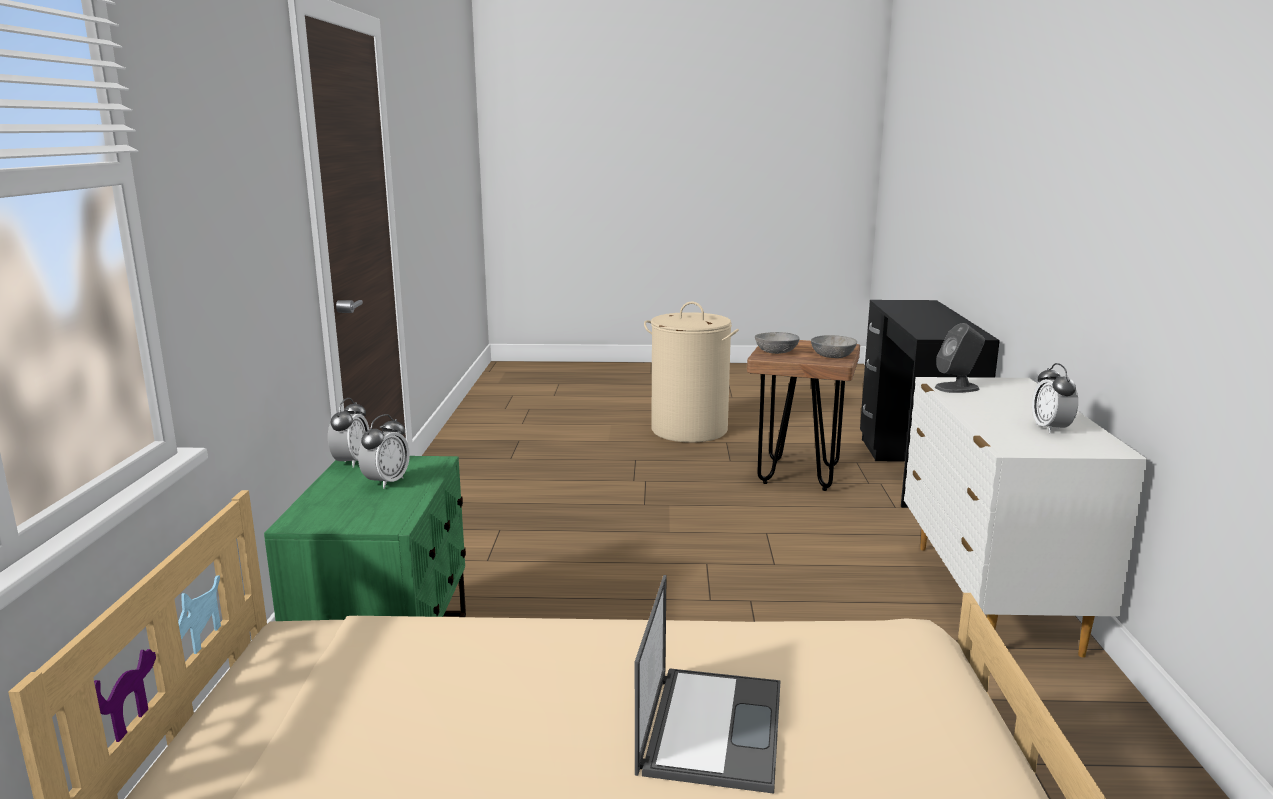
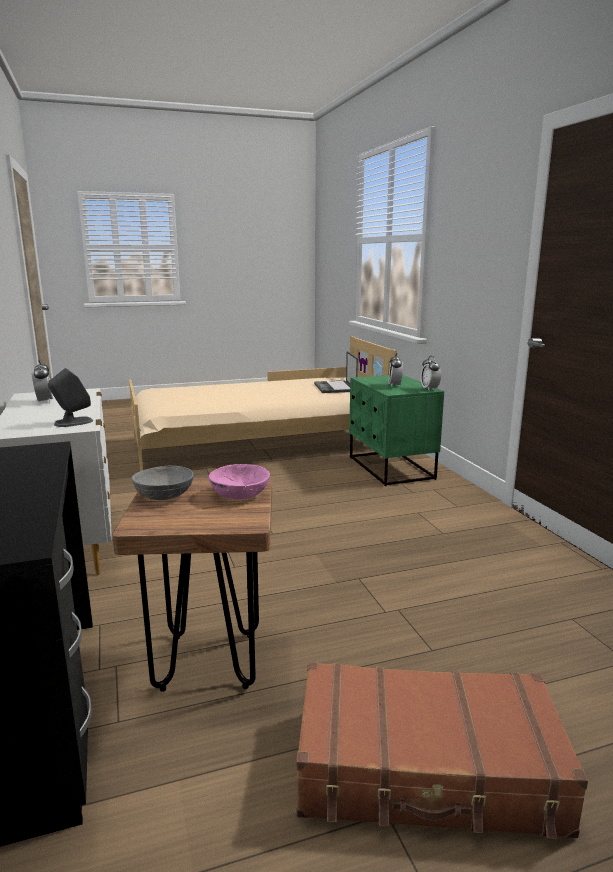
camera: 160 degrees right, 0 degrees up
laptop [635,575,781,794] -> laptop moved to [314,351,358,393]
beige laundry basket [644,302,739,443] -> brown suitcase [296,662,588,839]
grey bowl [755,332,800,354] -> pink bowl [209,464,270,499]

